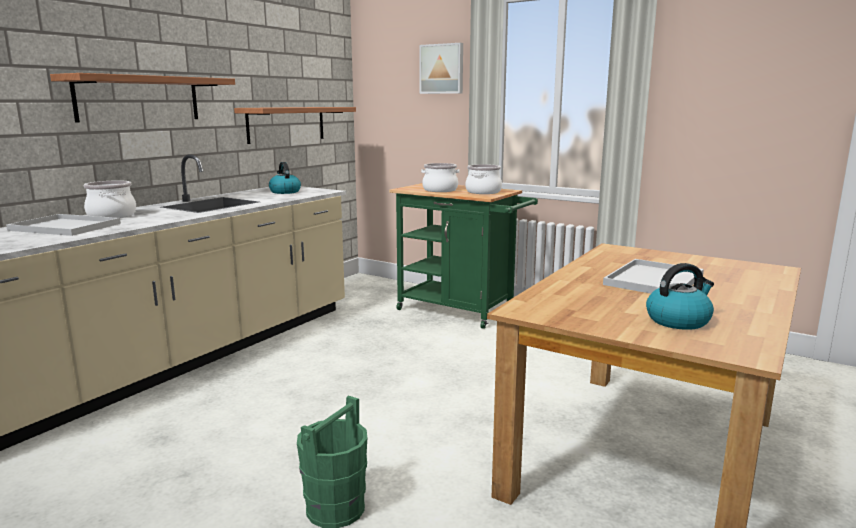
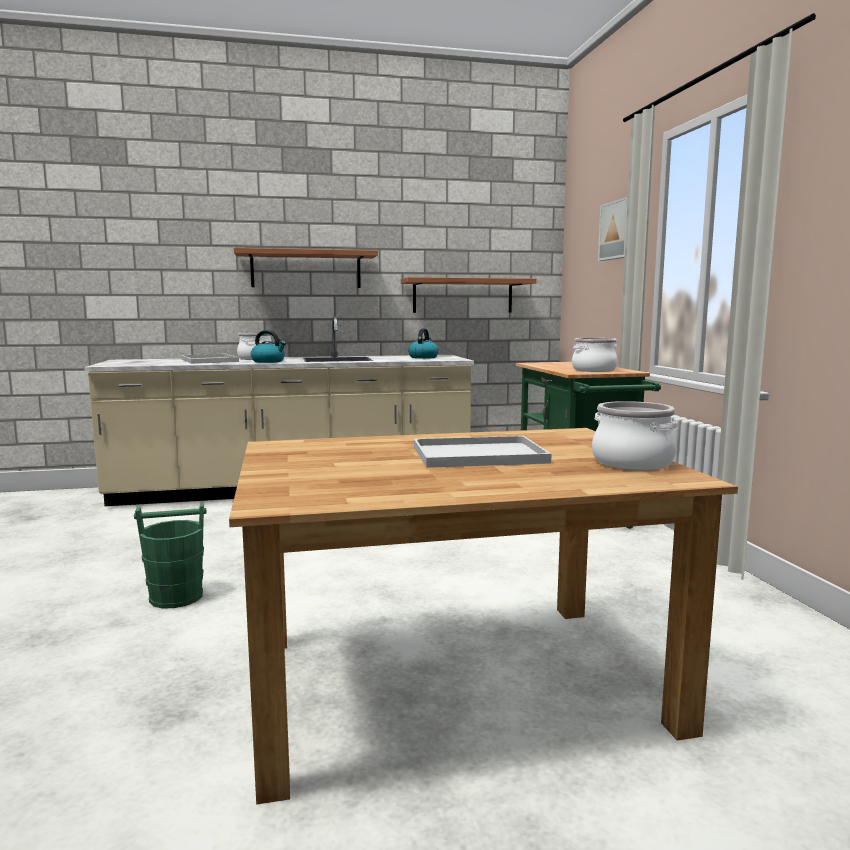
camera: 45 degrees right, 5 degrees down
cooking pot [421,163,460,192] -> cooking pot moved to [592,401,678,470]
kettle [646,263,714,330] -> kettle moved to [251,330,286,363]

